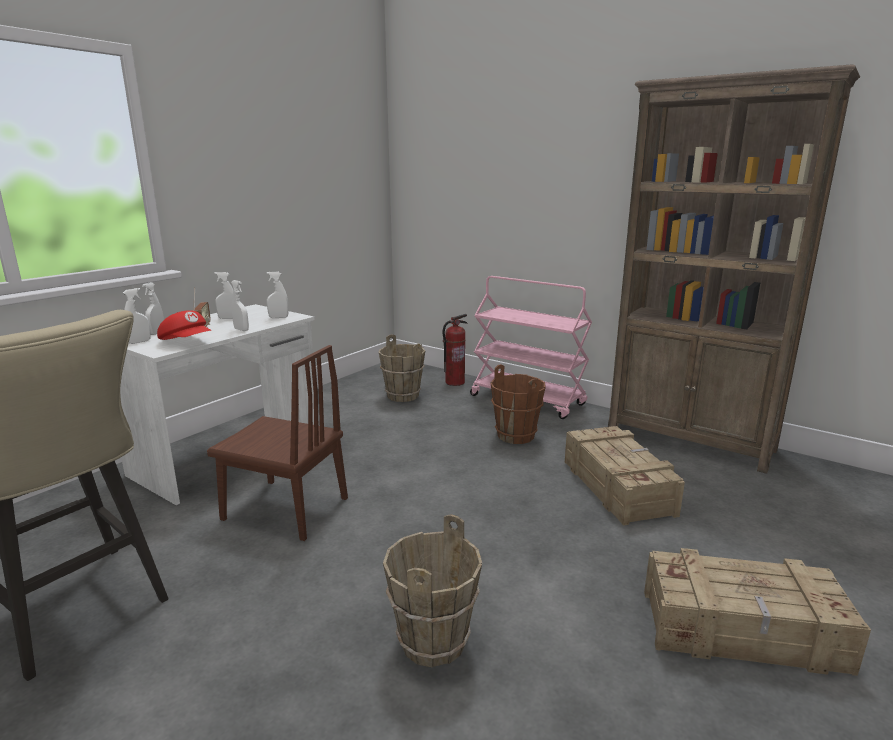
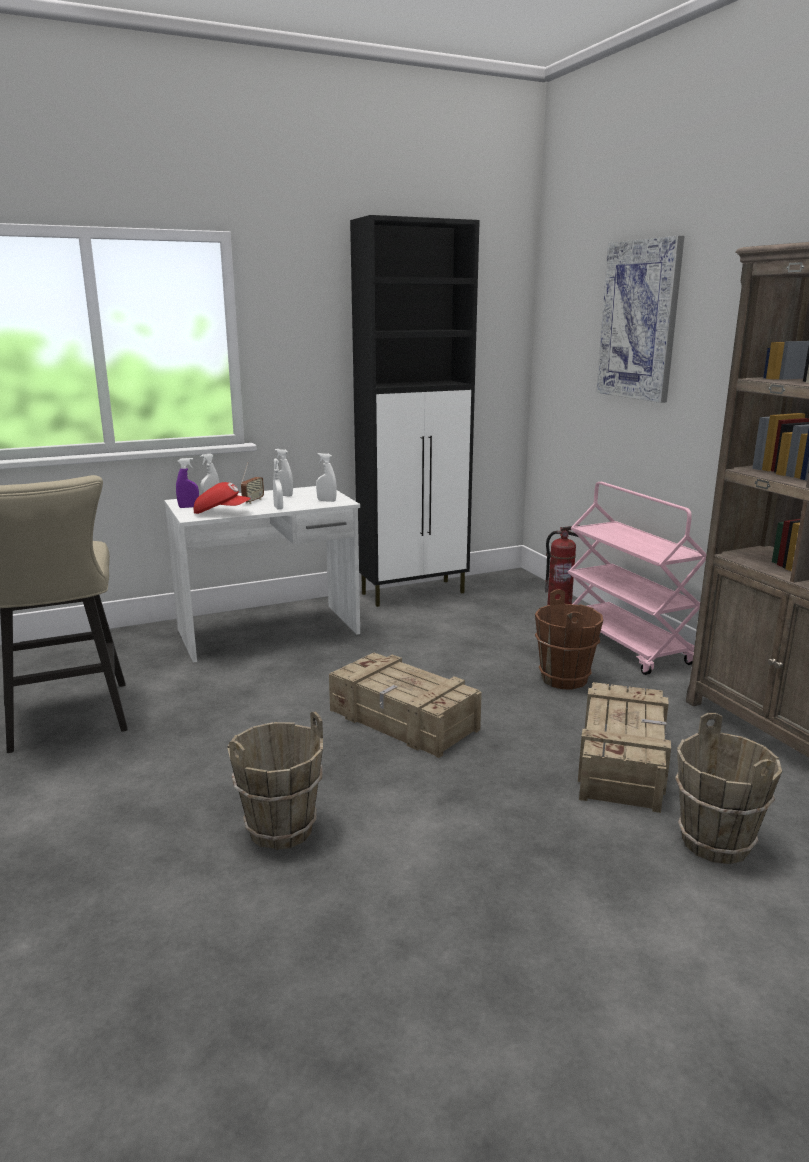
camera: 30 degrees right, 0 degrees up
white spray bottle [123,288,151,344] -> purple spray bottle [176,458,199,508]
red cap [157,310,212,340] -> red cap turned 60 degrees counterclockwise [194,482,251,514]
brown chair [207,345,348,541] -> none
brown bucket [378,334,425,402] -> brown bucket moved to [675,713,782,864]
crate [644,548,871,676] -> crate moved to [329,653,482,758]
none -> black cabinet [350,215,480,607]
none -> picture [596,236,684,403]

